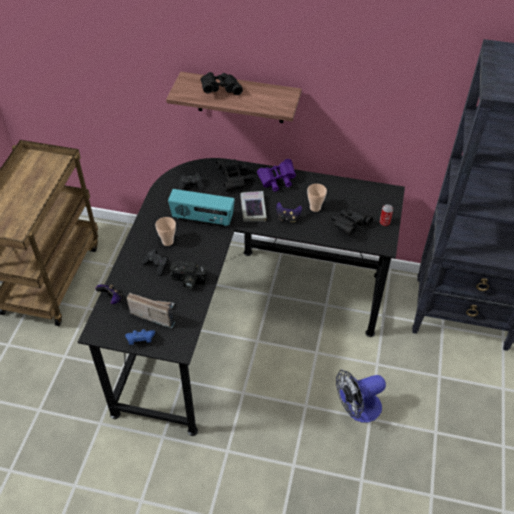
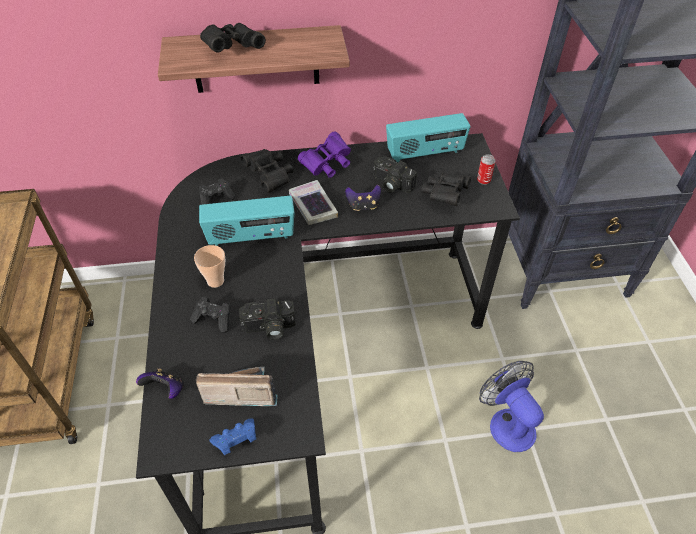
camera: 20 degrees left, 0 degrees up
cup [307,184,327,212] -> camera [373,156,417,193]
fan [336,370,386,423] -> fan turned 105 degrees clockwise [479,361,544,452]
none -> radio [386,113,471,162]

